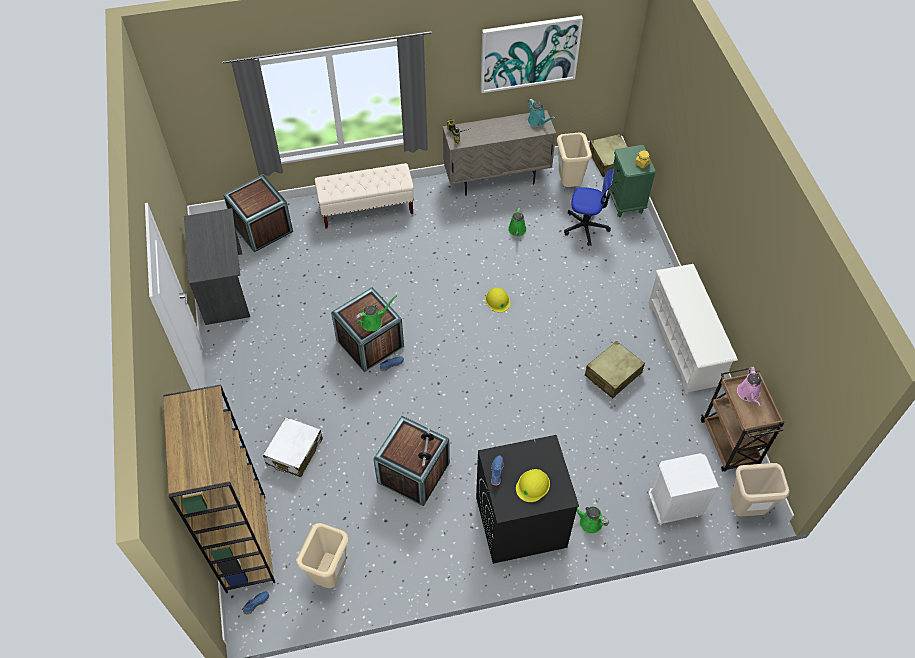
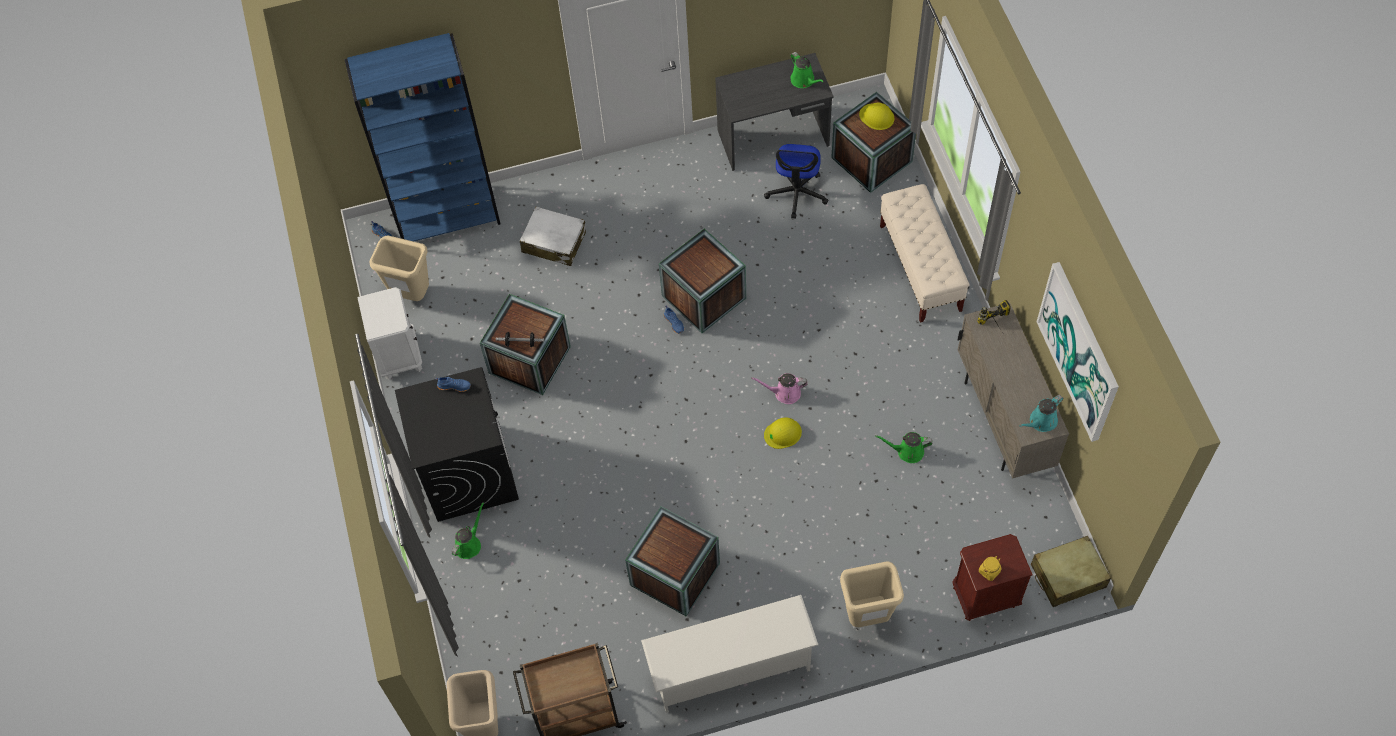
camera: 90 degrees right, 5 degrees up
brown bookcase [163,384,275,593] -> blue bookcase [344,33,500,241]
green watering can [355,295,397,331] -> green watering can moved to [791,52,824,88]
yellow hard hat [516,469,550,502] -> yellow hard hat moved to [859,103,894,130]
beige trash can [557,132,592,187] -> beige trash can moved to [840,561,904,627]
office chair [564,168,614,246] -> office chair moved to [764,144,828,219]
beige suitcase [585,341,645,398] -> crate [625,506,720,616]
green nightstand [610,145,656,217] -> brown nightstand [952,534,1032,621]
white nightstand [648,453,719,525] -> white nightstand moved to [357,287,422,380]
pink watering can [737,366,762,406] -> pink watering can moved to [751,373,808,404]

